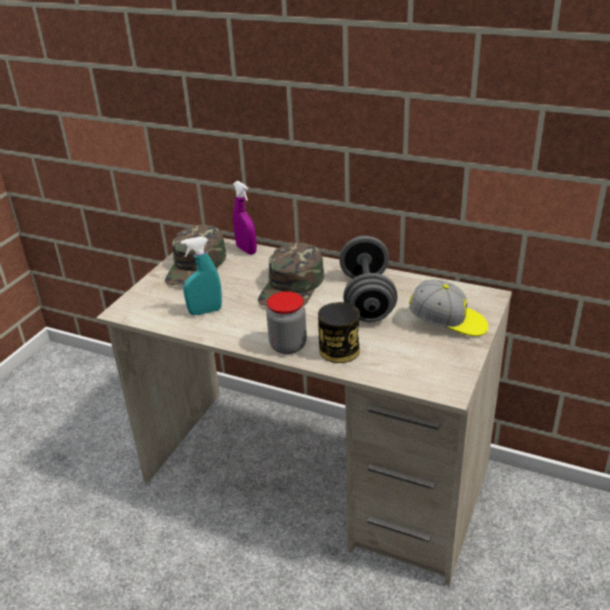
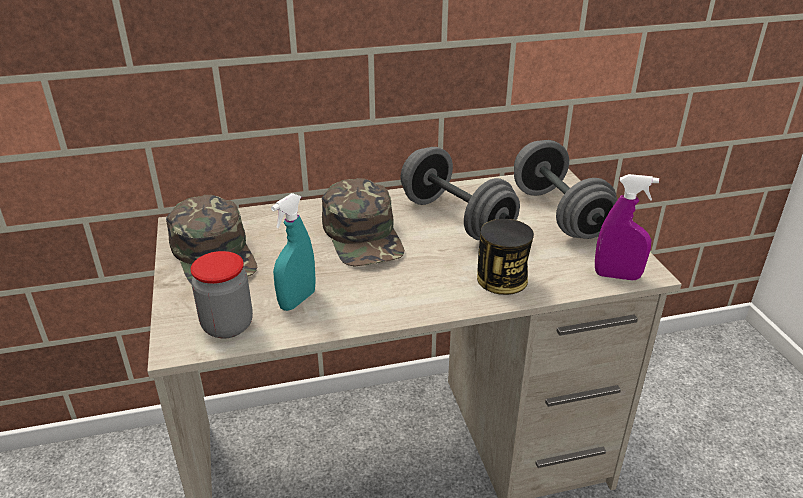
camera: 40 degrees left, 0 degrees up
purple spray bottle [233,181,257,255] -> purple spray bottle moved to [595,174,659,280]
jar [266,291,307,354] -> jar moved to [191,251,253,339]
cap [409,279,488,336] -> grey dumbbell [514,140,617,239]

